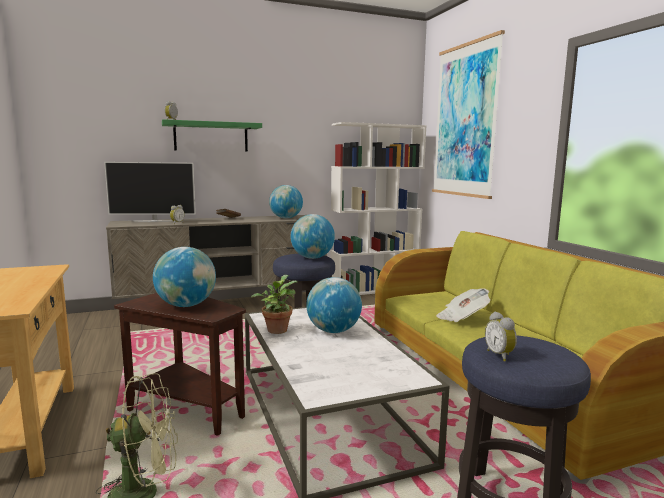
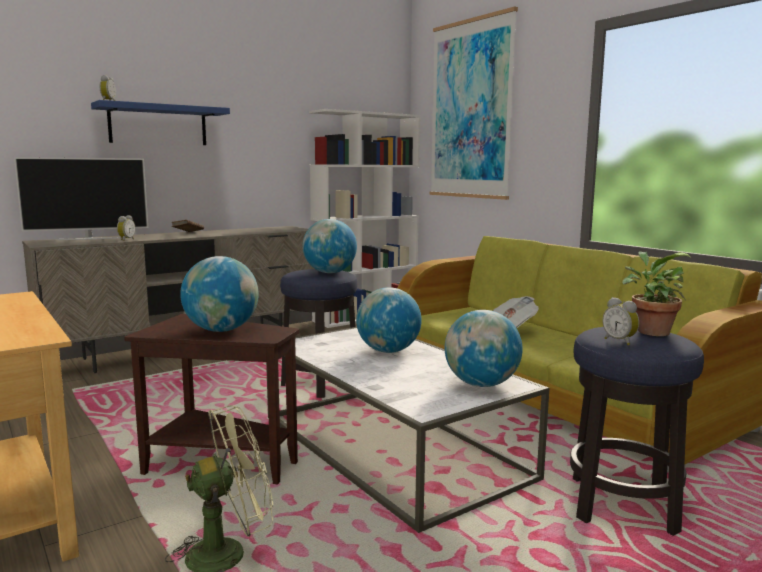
camera: 15 degrees left, 0 degrees up
green shelf [162,119,262,152] -> blue shelf [91,100,230,145]
potted plant [251,275,298,334] -> potted plant moved to [622,251,691,336]
globe [269,185,303,219] -> globe moved to [445,310,523,387]

